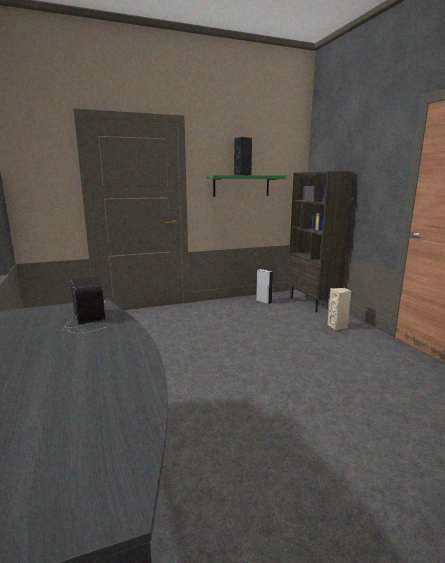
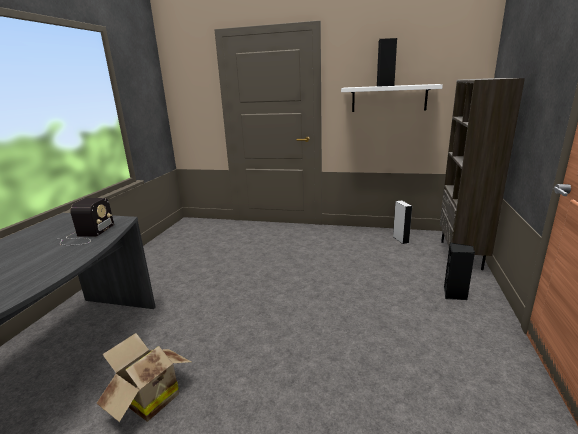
camera: 35 degrees right, 5 degrees up
green shelf [206,175,286,197] -> white shelf [341,84,443,112]
beige speaker [327,288,351,331] -> black speaker [444,243,475,300]
none -> cardboard box [96,333,191,422]

